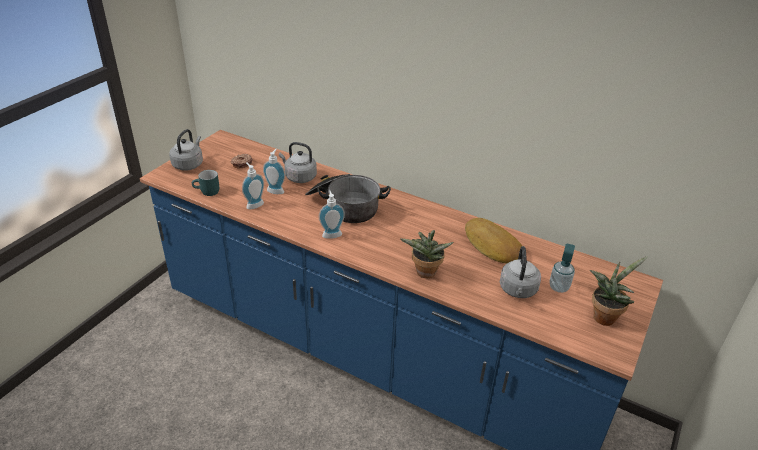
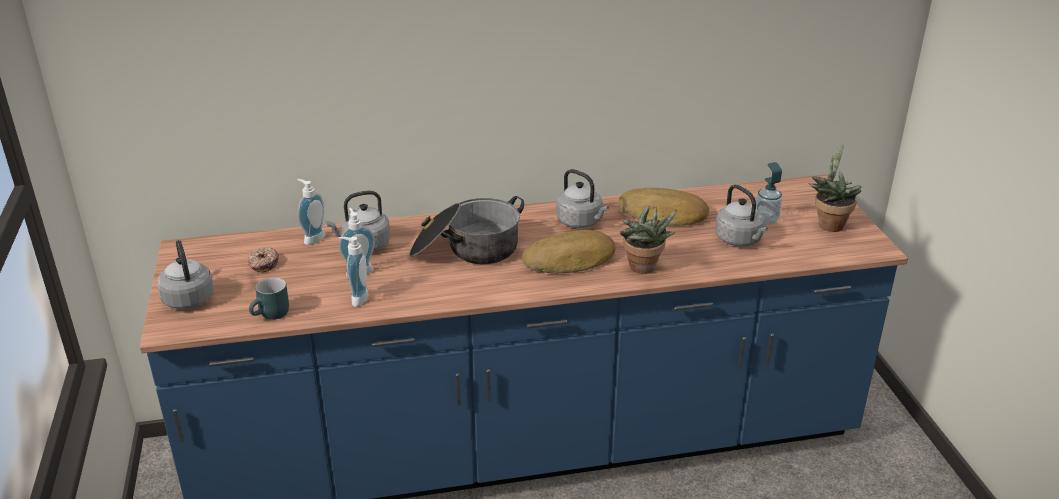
camera: 40 degrees left, 5 degrees down
soap dispenser [319,190,345,239] -> soap dispenser moved to [297,179,326,245]
none -> bread [522,230,616,274]
none -> grey kettle [556,169,609,228]

